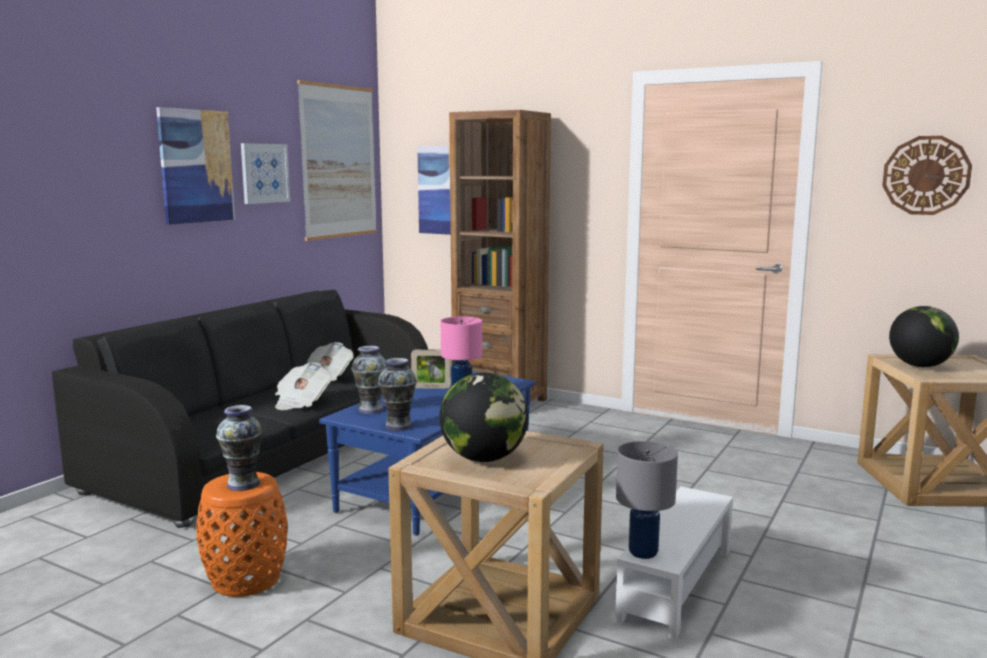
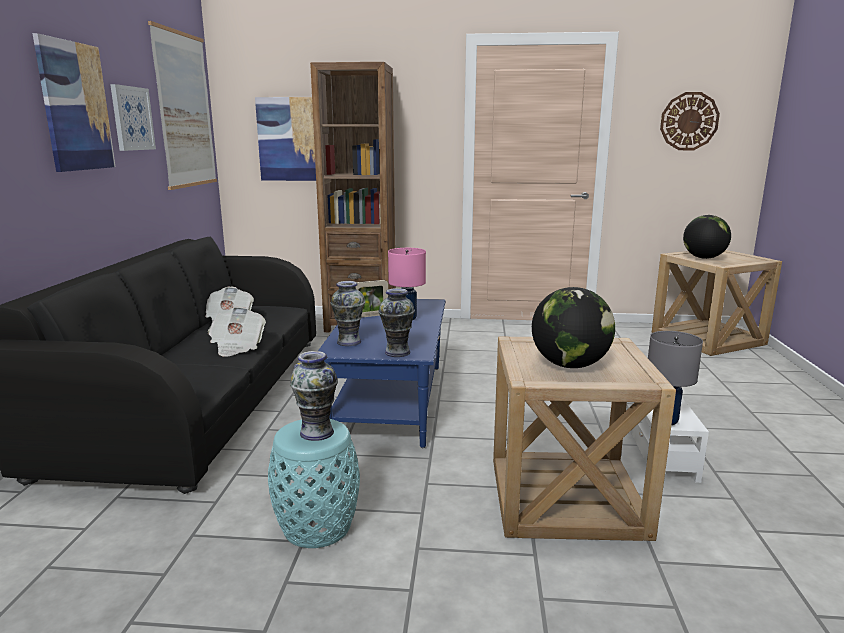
camera: 25 degrees left, 5 degrees up
orange stool [196,472,288,597] -> turquoise stool [268,419,360,548]

